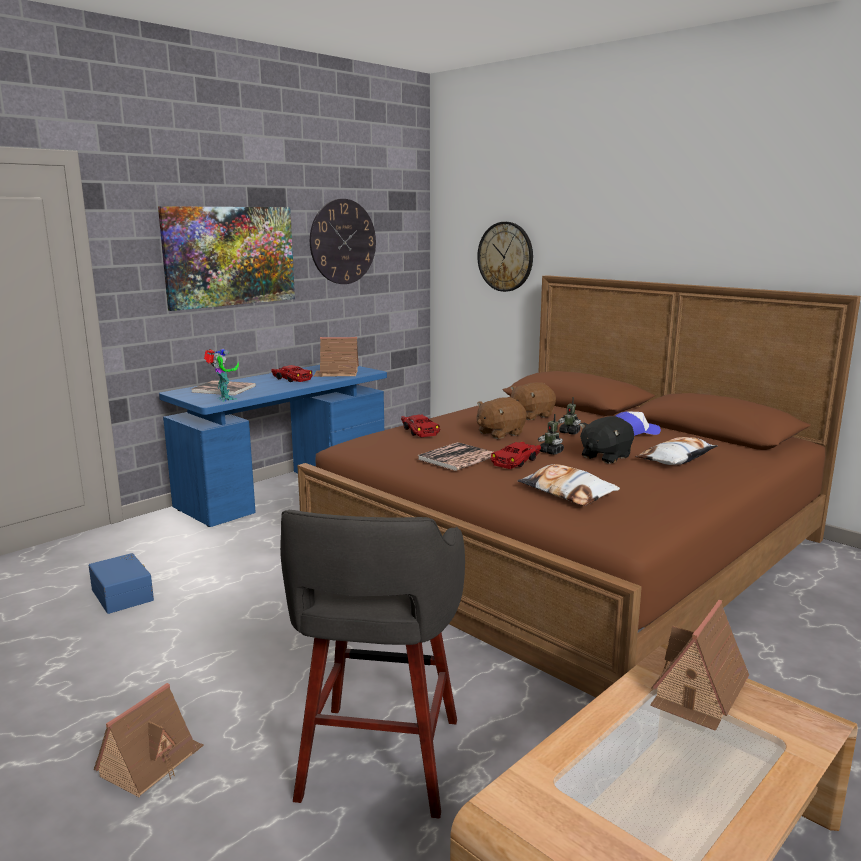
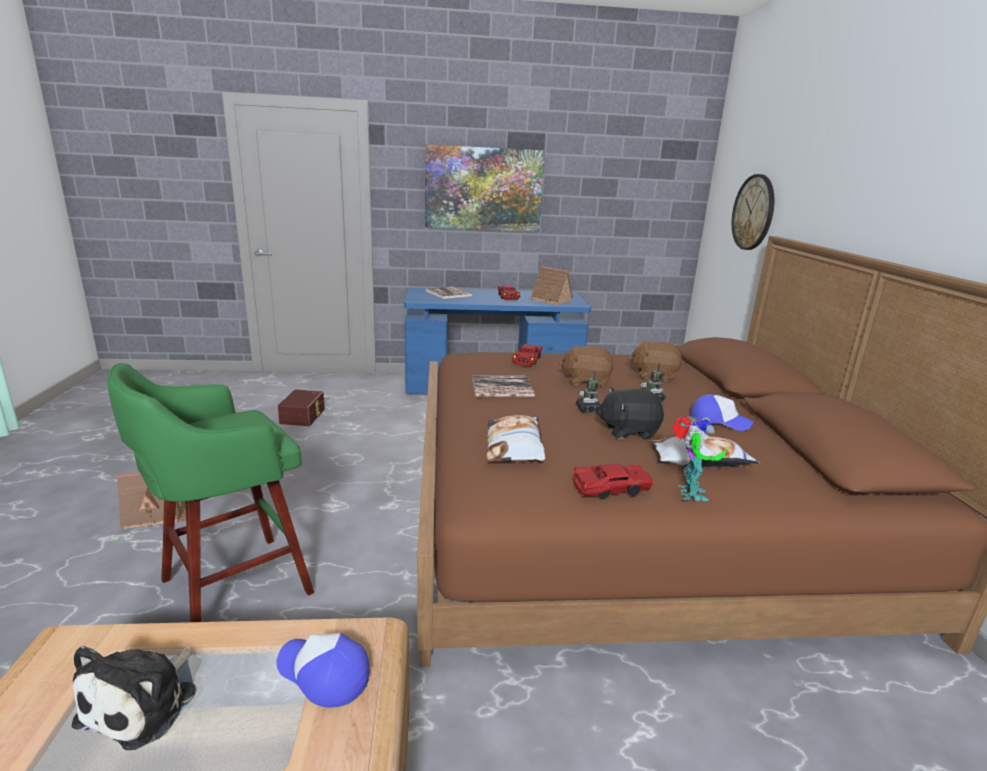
camera: 40 degrees right, 5 degrees up
blue storage box [89,553,154,614] -> brown storage box [278,390,325,426]
toy robot [204,348,239,402] -> toy robot moved to [672,416,726,501]
grey stool [280,510,465,818] -> green stool [108,363,314,622]
wall clock [310,199,376,284] -> none
red toy car [490,442,541,469] -> red toy car moved to [573,463,653,498]
toy house [650,600,749,730] -> cap [277,633,369,708]
none -> plush toy [72,646,196,750]

